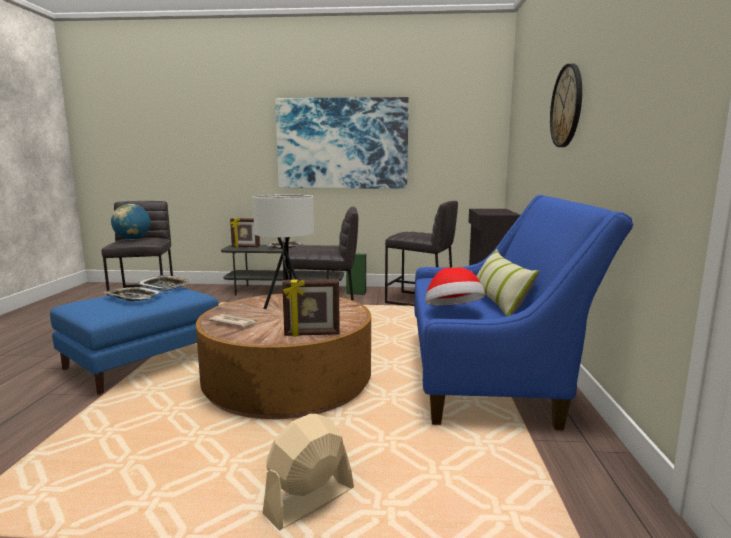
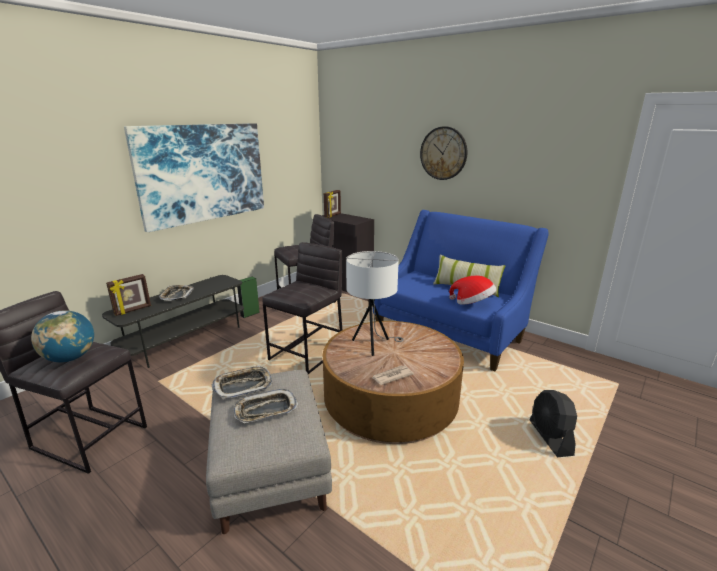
camera: 55 degrees left, 10 degrees up
blue ottoman [50,287,219,395] -> grey ottoman [206,370,332,534]
beige fan [262,414,354,530] -> black fan [530,390,577,457]
picture frame [282,279,340,336] -> picture frame moved to [324,190,341,218]

